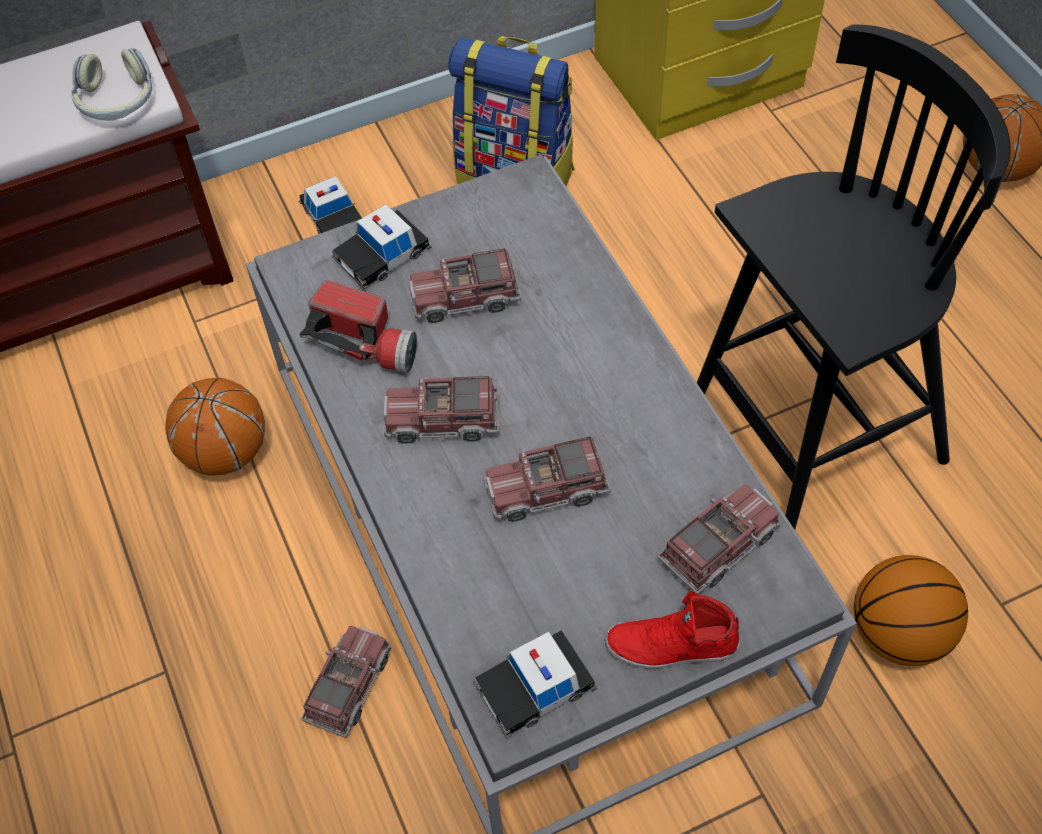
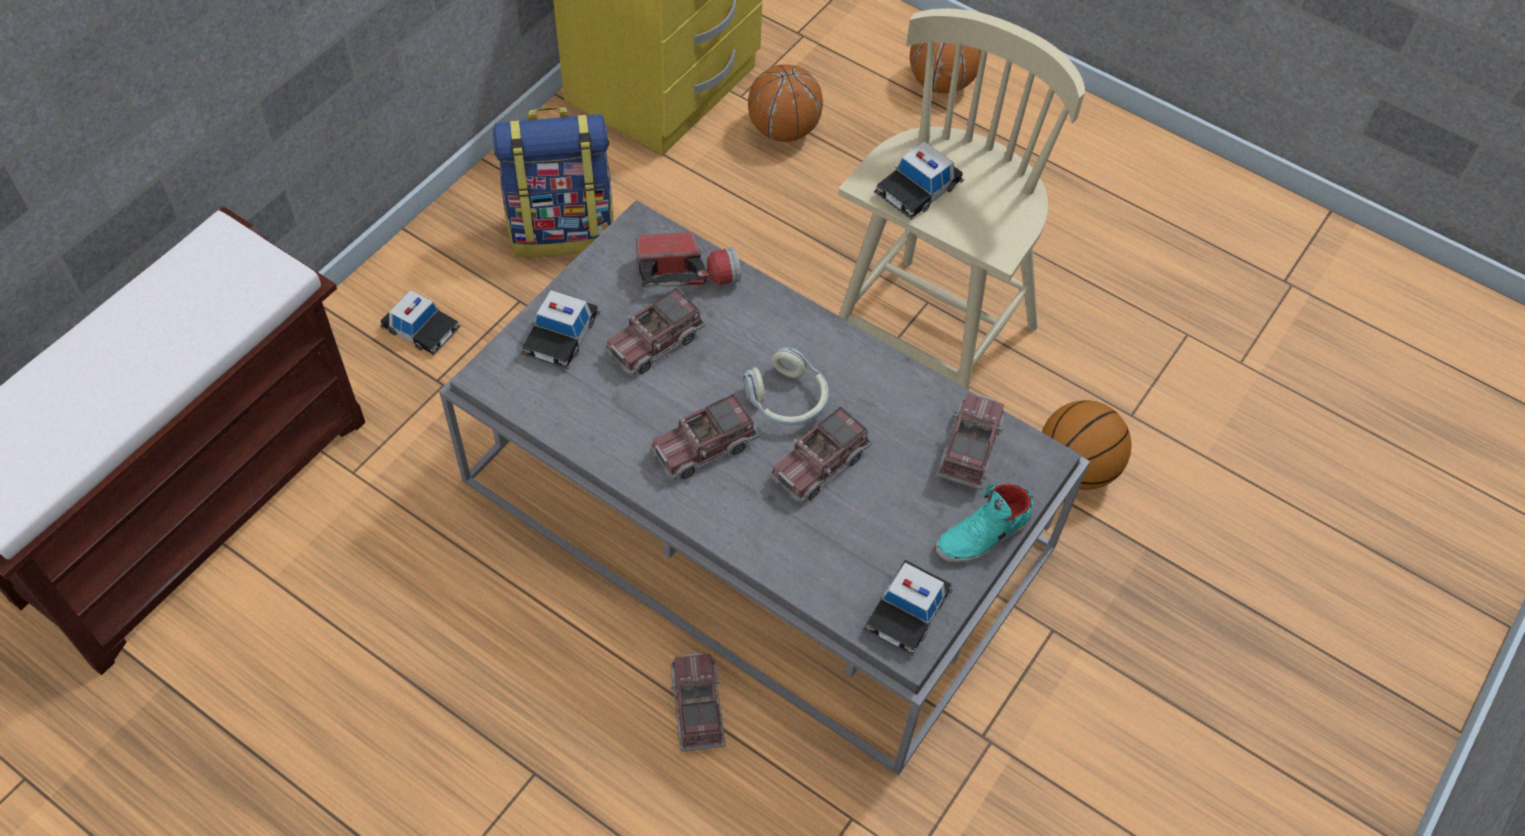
camera: 35 degrees left, 0 degrees up
headphones [71,48,152,121] -> headphones moved to [743,347,829,426]
basketball [165,378,265,475] -> basketball moved to [748,64,823,142]
flashlight [300,280,417,373] -> flashlight moved to [636,231,741,287]
red shoe [605,591,739,669] -> turquoise shoe [936,484,1033,563]
black stool [697,24,1011,529] -> beige stool [838,9,1085,390]
none -> toy car [874,141,964,220]

